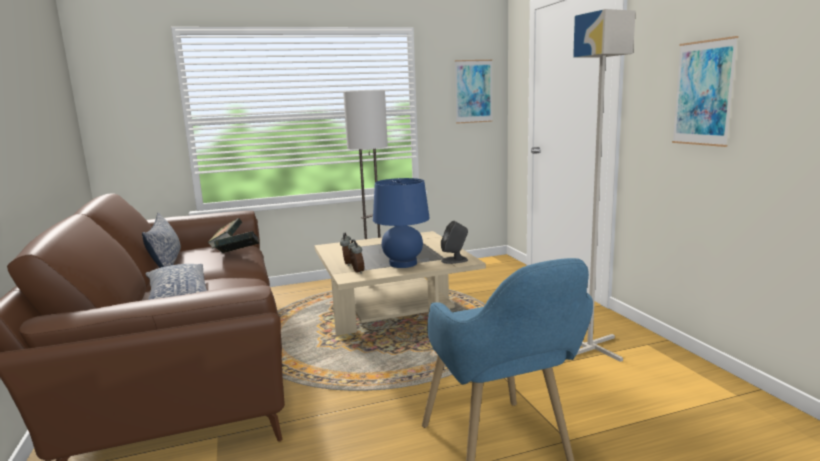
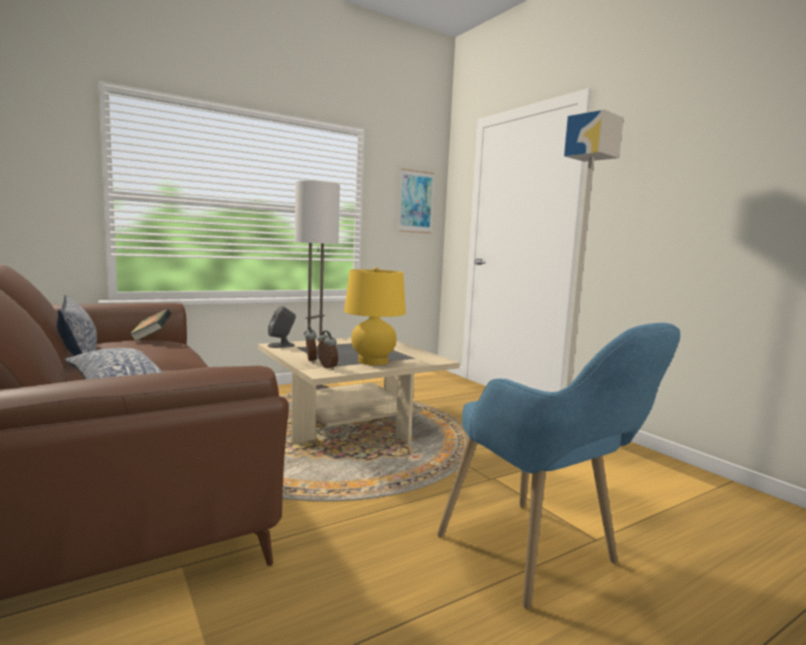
camera: 15 degrees left, 5 degrees down
book [214,231,259,253] -> none
blue table lamp [373,178,430,268] -> yellow table lamp [344,267,406,365]
grey speaker [441,221,468,264] -> grey speaker moved to [268,306,296,348]
picture [672,36,738,147] -> none

